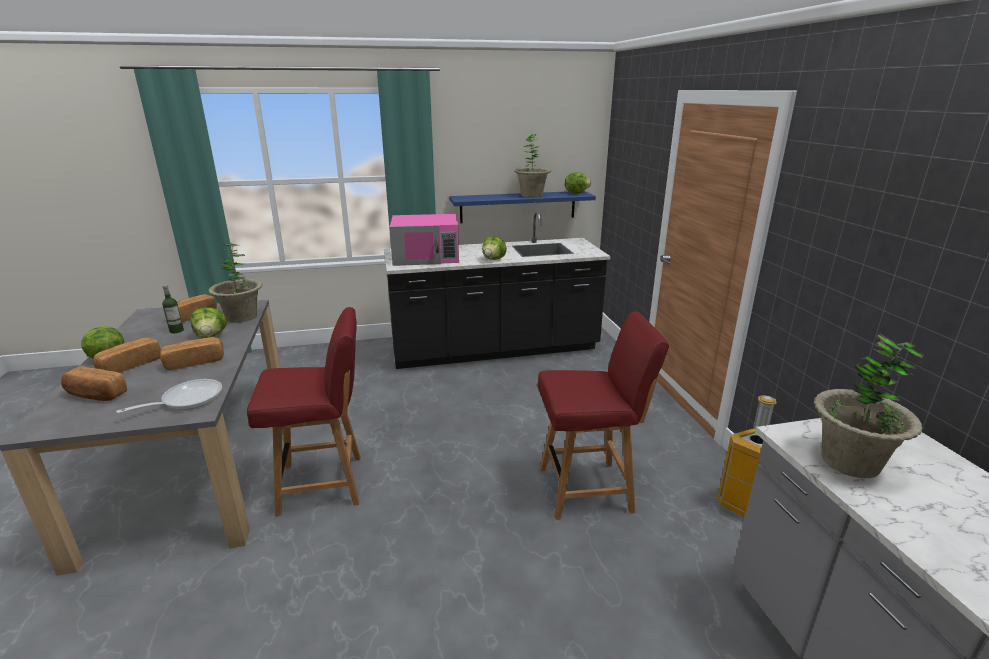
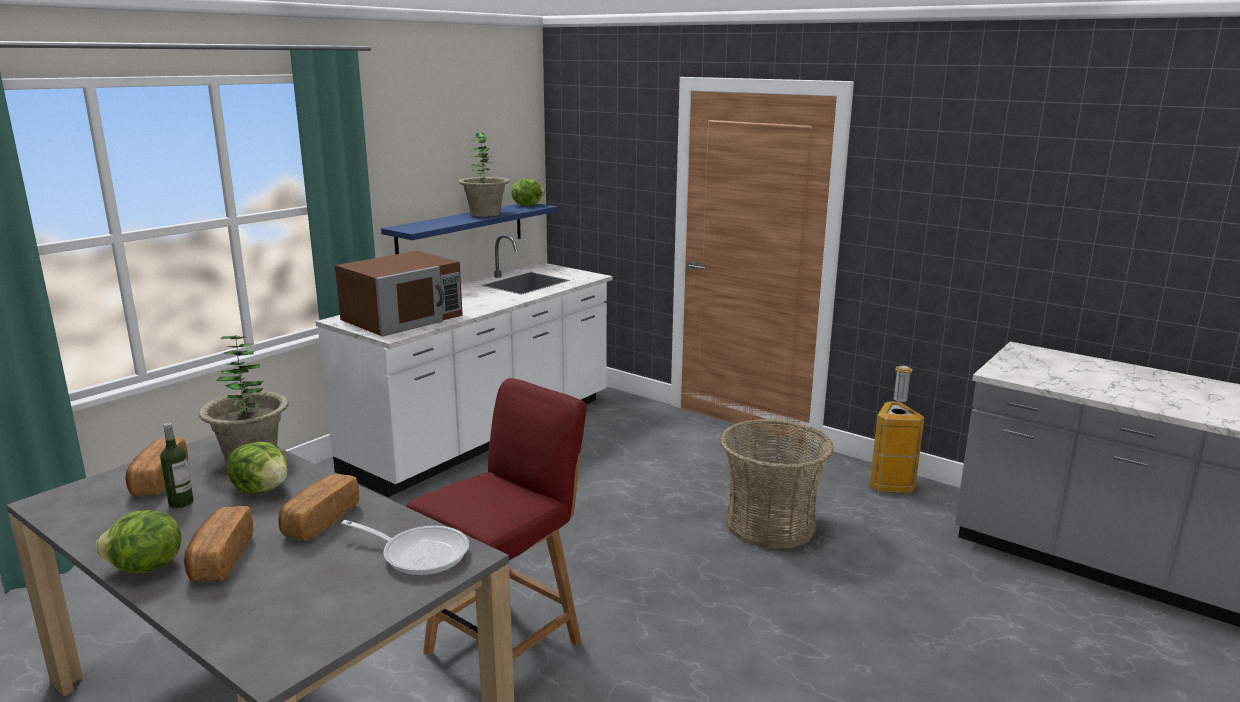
camera: 40 degrees left, 5 degrees down
bread [61,366,127,401] -> none
frying pan [116,379,222,413] -> frying pan turned 105 degrees clockwise [341,520,469,576]
black counter [384,212,611,369] -> white counter [315,234,612,497]
pink microwave [390,214,459,266] -> brown microwave [335,251,463,337]
lettuce [482,237,507,260] -> none
red chair [537,311,669,520] -> basket [720,419,834,549]
potted plant [814,333,924,478] -> none

